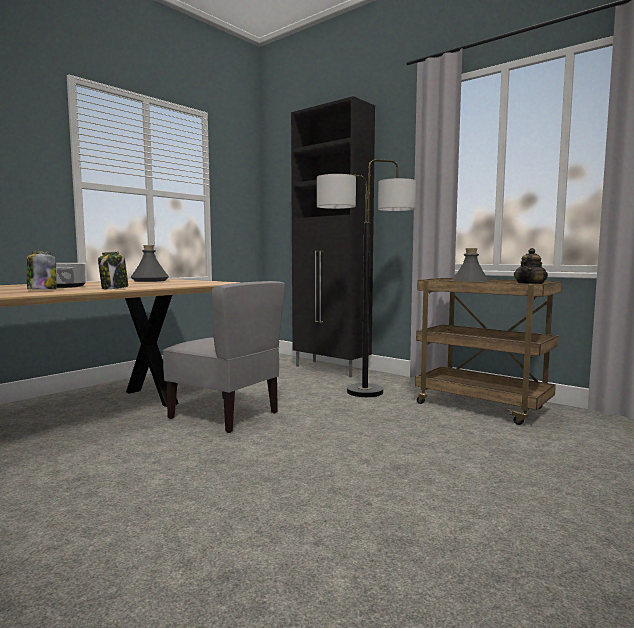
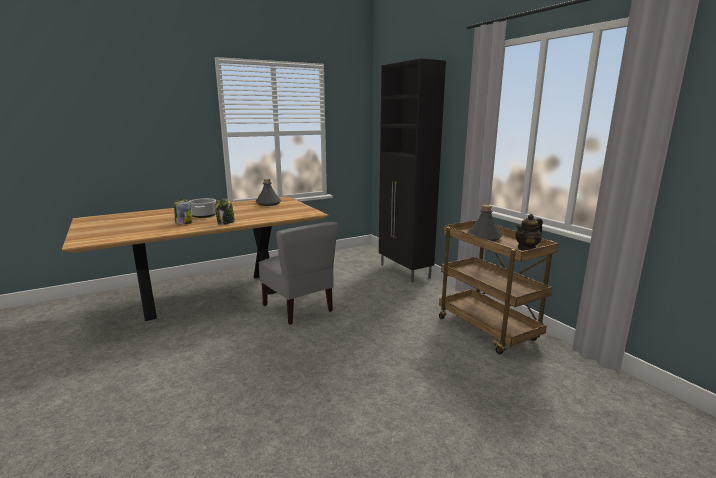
camera: 20 degrees right, 10 degrees up
floor lamp [317,159,416,397] -> none

